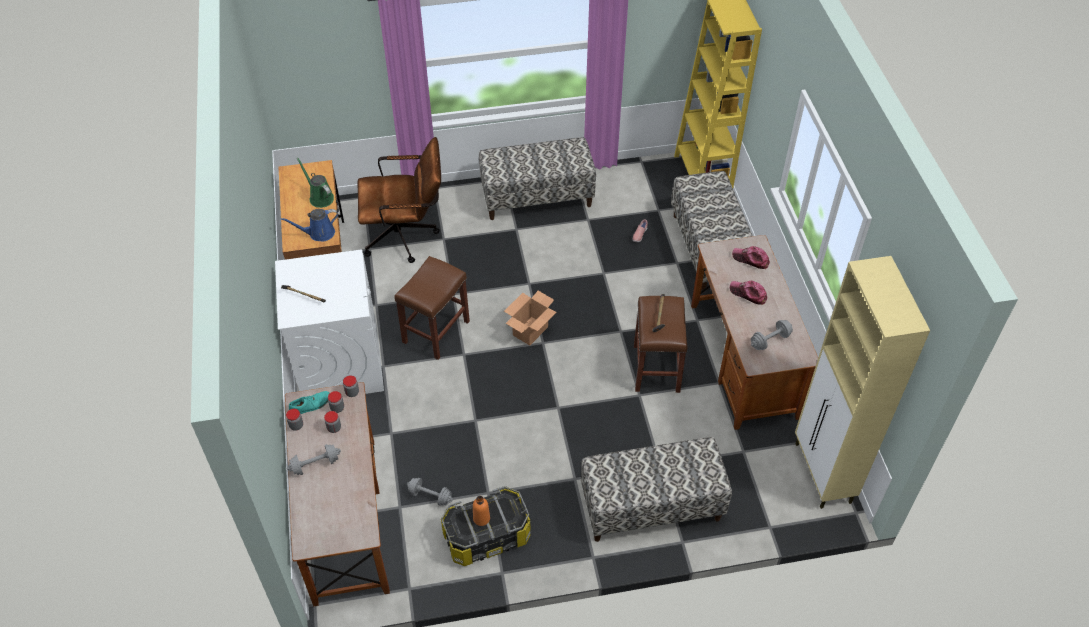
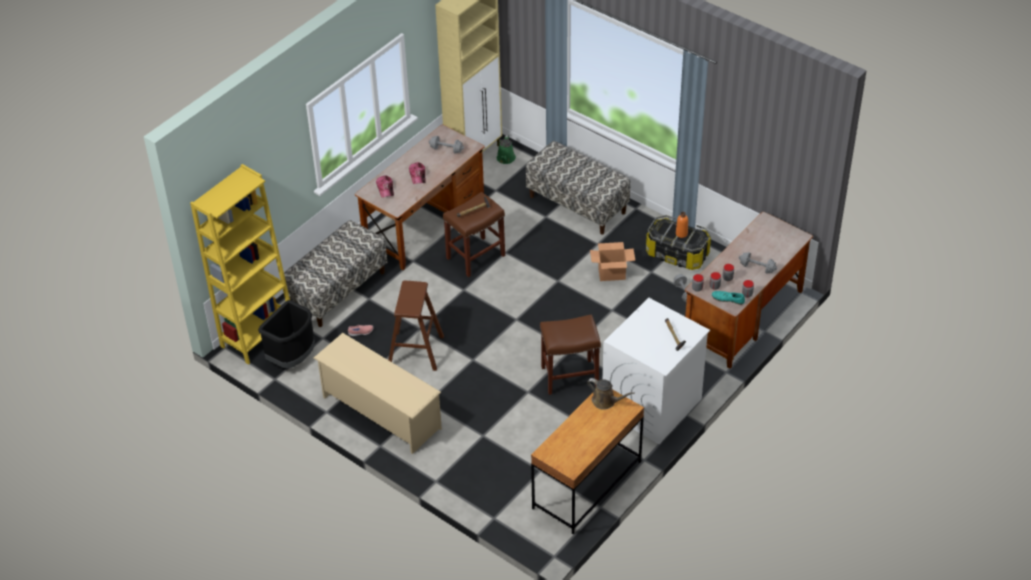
camera: 130 degrees left, 5 degrees down
blue watering can [280,209,338,241] -> brown watering can [587,378,635,410]
green watering can [297,158,334,208] -> green watering can moved to [497,135,516,164]
brown office chair [357,137,441,263] -> none
bench [479,137,596,220] -> beige shoe rack [314,333,442,454]
cardboard box [504,291,556,346] -> cardboard box moved to [590,242,635,281]
none -> black trash can [258,300,315,368]
none -> brown stool [388,281,444,371]

